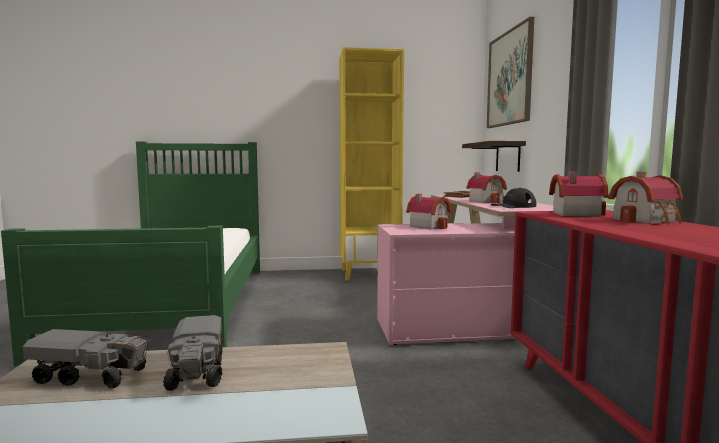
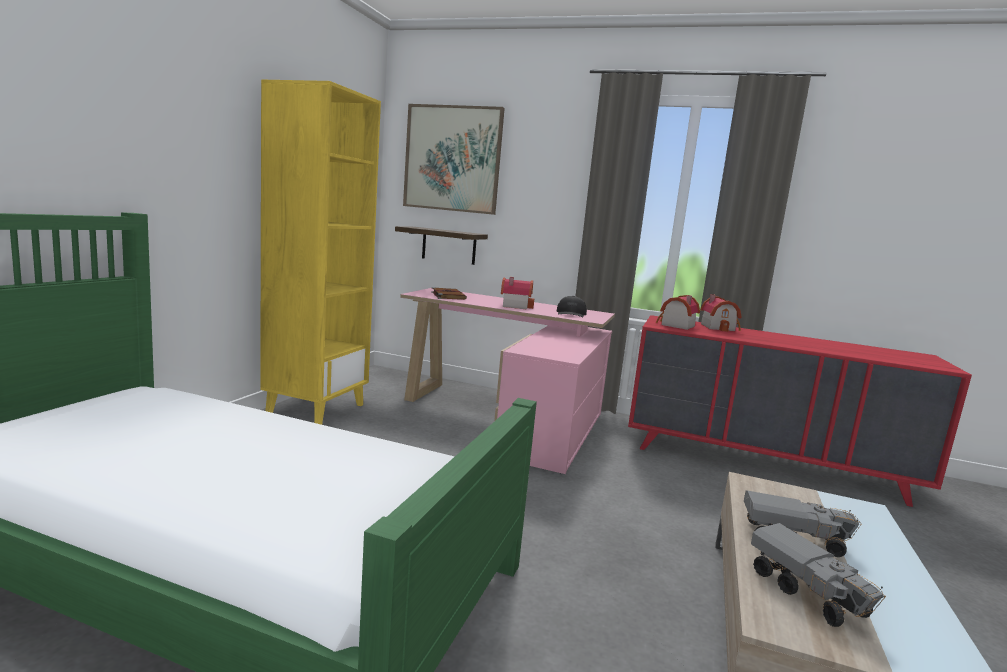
camera: 65 degrees left, 5 degrees up
toy truck [23,329,149,389] -> toy truck turned 120 degrees clockwise [751,523,886,627]
toy house [406,194,452,229] -> none

